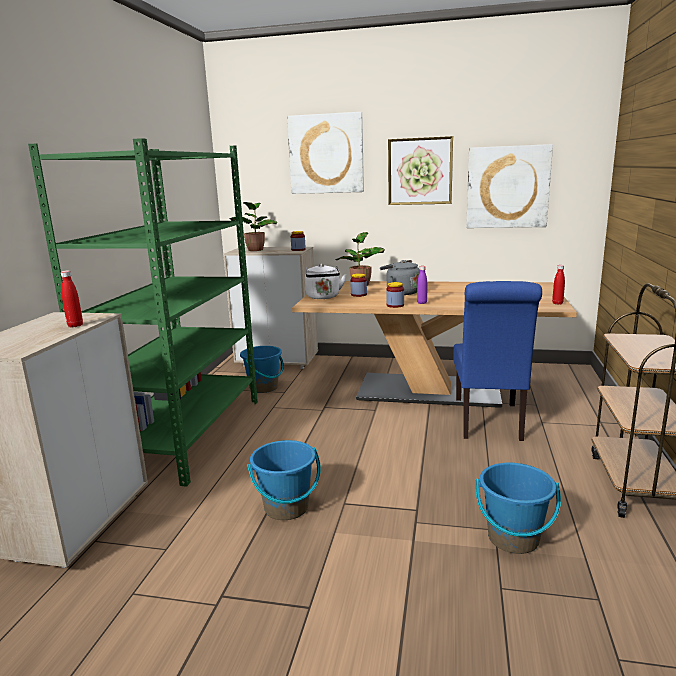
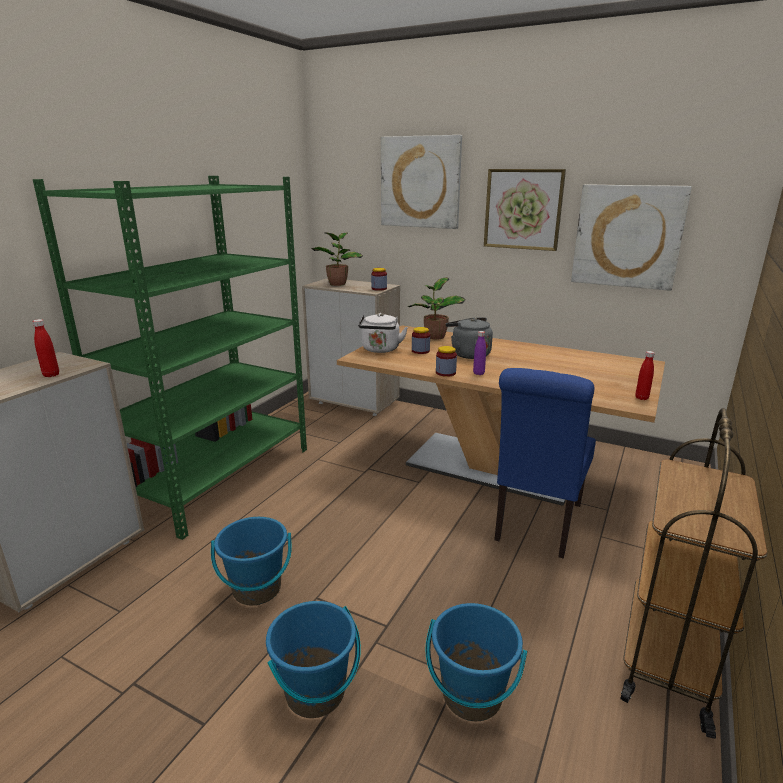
camera: 15 degrees right, 5 degrees up
blue bucket [240,346,284,393] -> blue bucket moved to [266,601,361,718]

